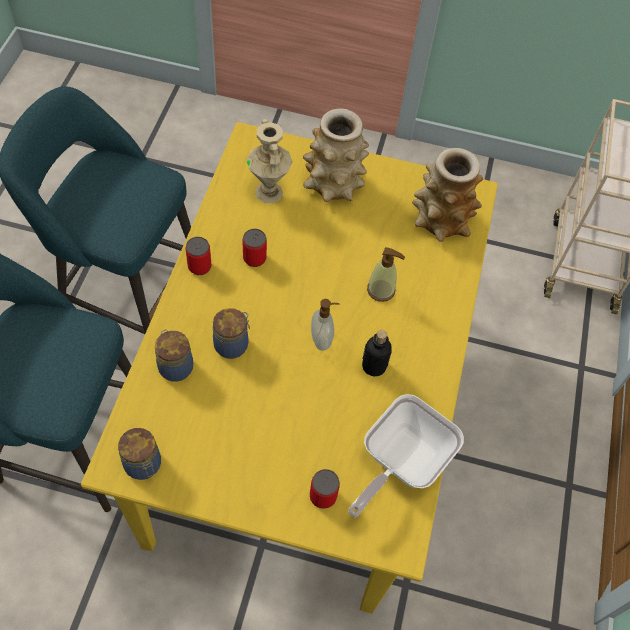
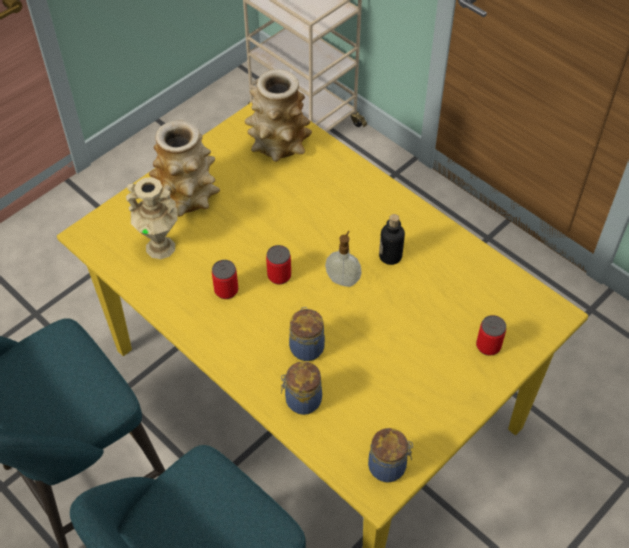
camera: 55 degrees left, 5 degrees down
can [186,237,212,275] -> can moved to [266,245,291,285]
frying pan [348,394,464,518] -> none
soap dispenser [367,247,405,302] -> none

